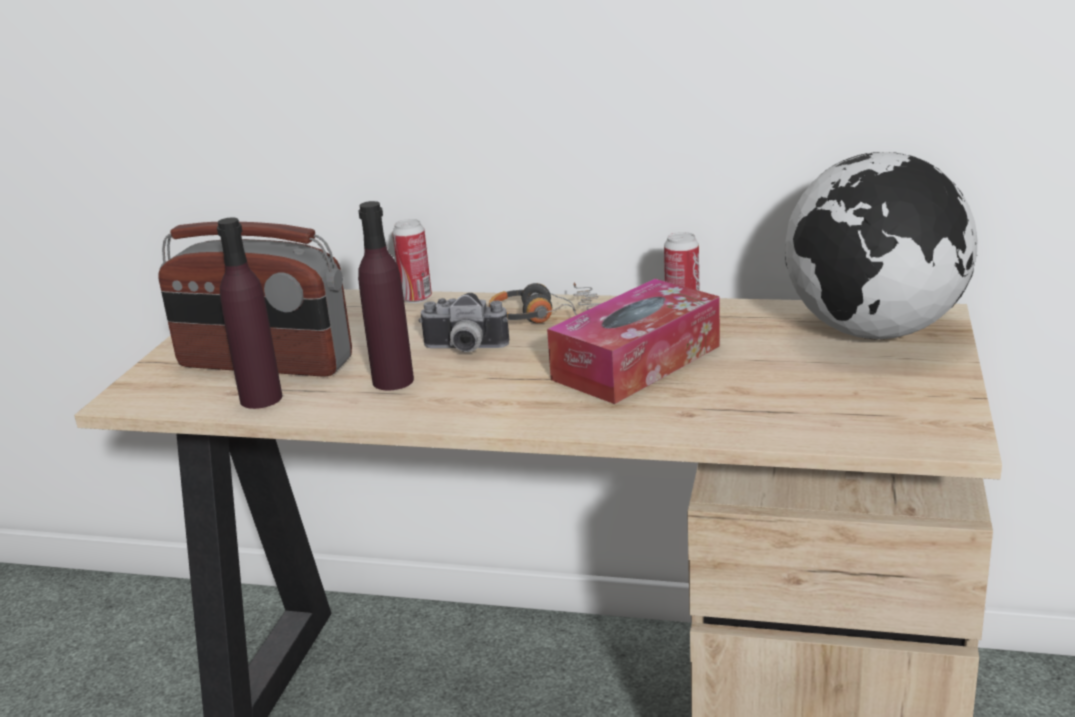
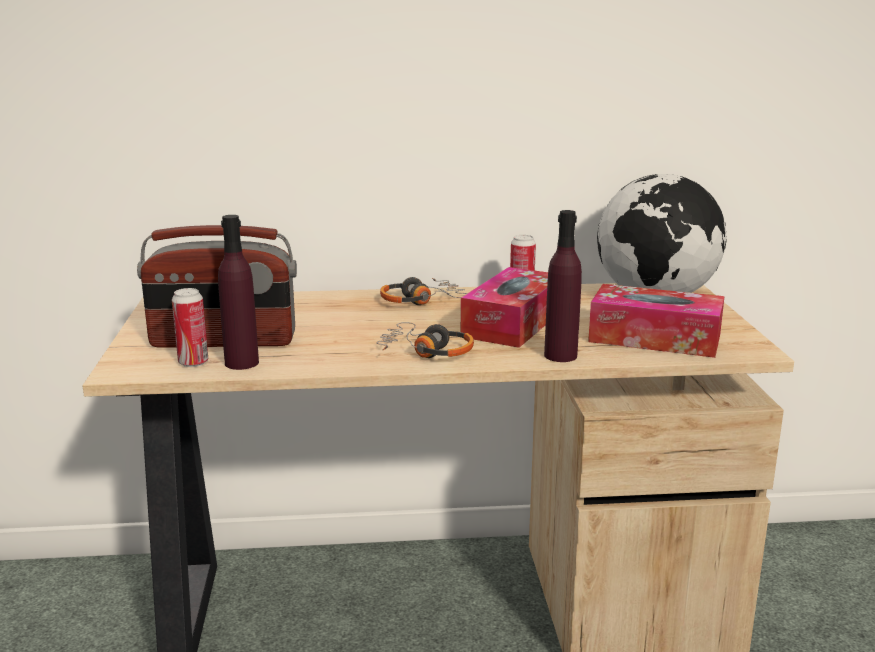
camera: 20 degrees left, 5 degrees down
purple bottle [358,201,414,390] -> purple bottle moved to [544,210,582,362]
can [392,219,432,303] -> can moved to [172,288,208,367]
camera [419,293,509,352] -> none
none -> headphones [377,322,474,358]
none -> tissue box [588,284,724,358]

